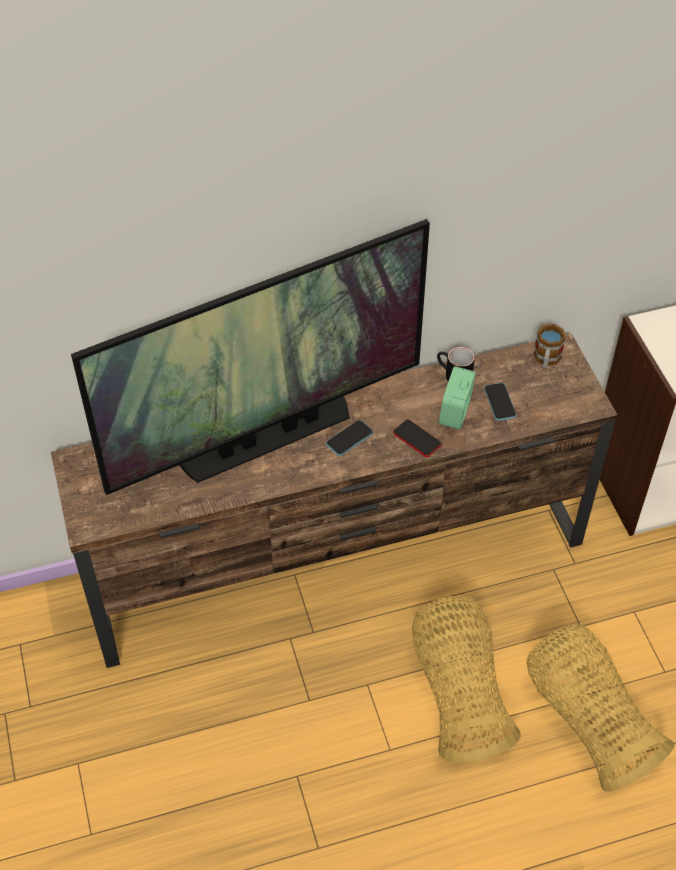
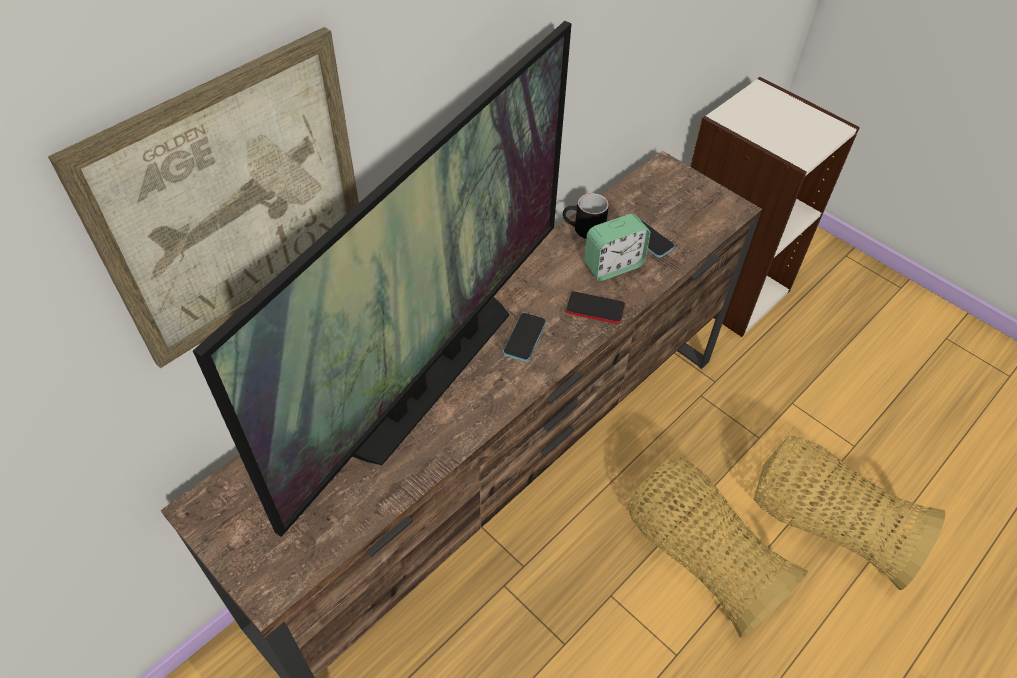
camera: 30 degrees left, 0 degrees up
alarm clock [439,366,476,429] -> alarm clock turned 105 degrees counterclockwise [584,214,651,281]
mug [534,324,566,369] -> none
none -> picture [48,27,359,368]

